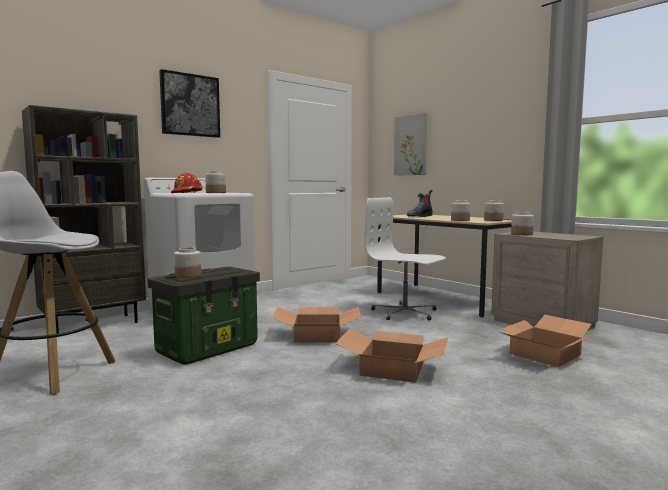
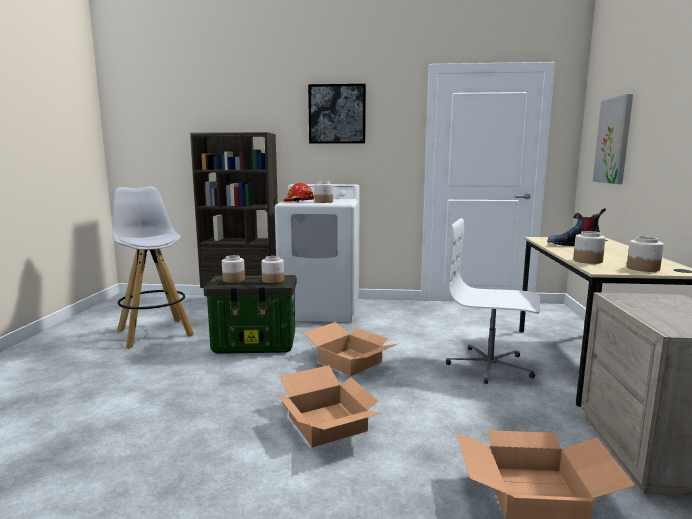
camera: 45 degrees right, 5 degrees up
white office chair [364,197,446,320] -> white office chair turned 60 degrees counterclockwise [446,218,540,384]
jar [511,212,534,235] -> jar moved to [261,256,284,283]

